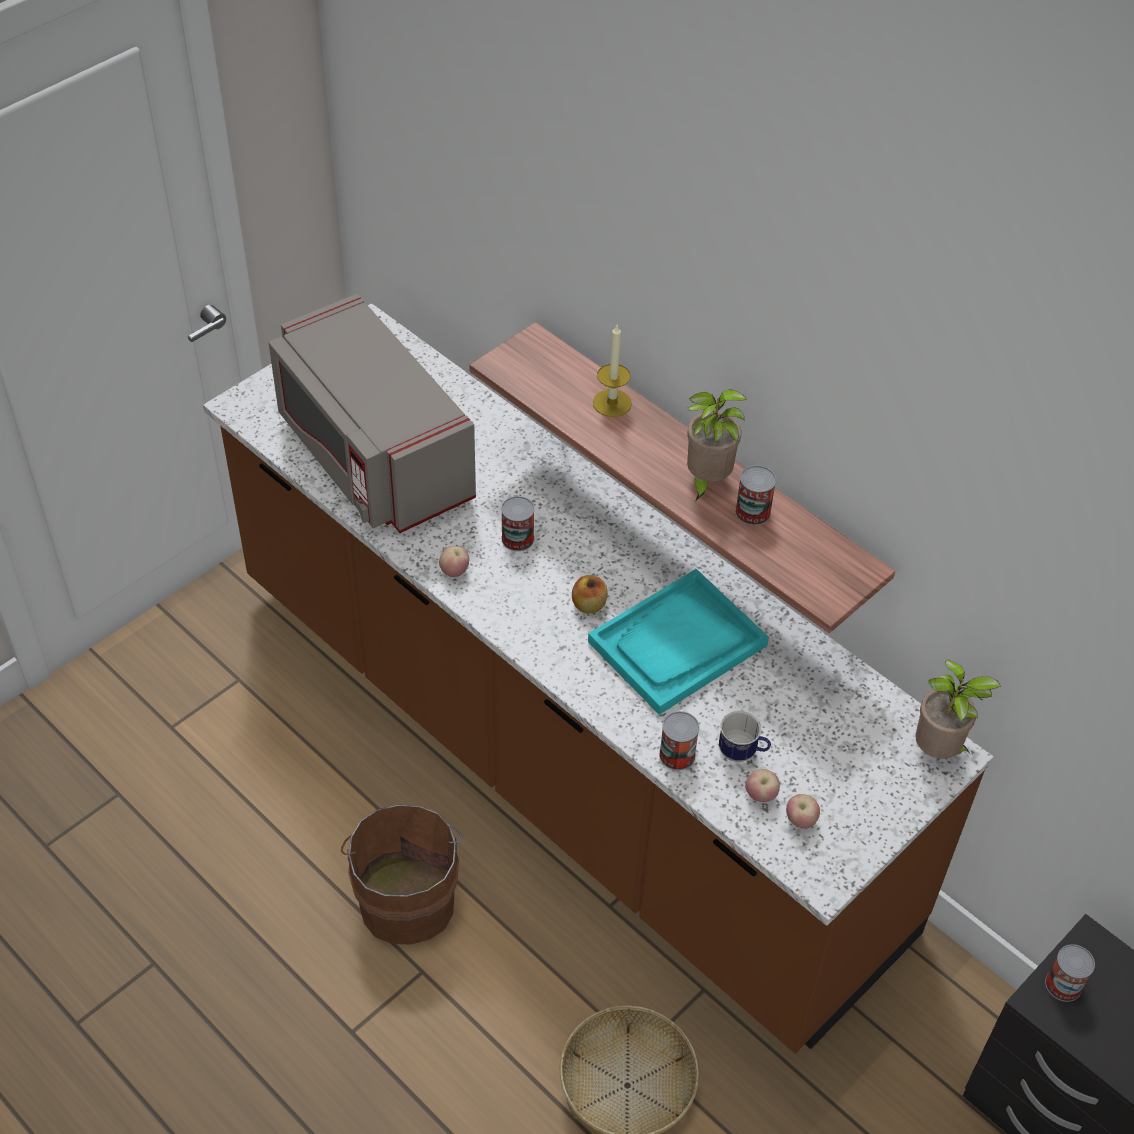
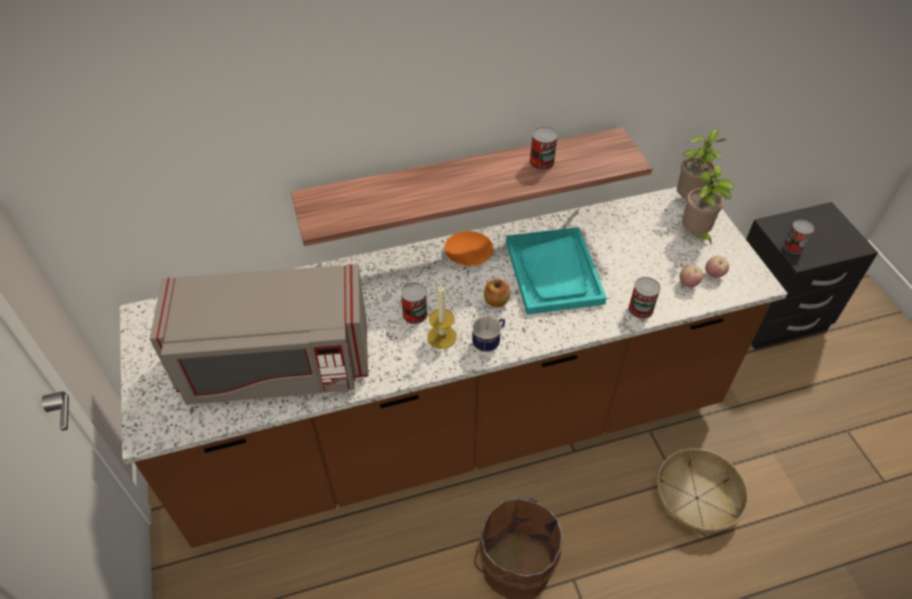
camera: 60 degrees left, 0 degrees up
apple [439,546,469,577] -> none
candle [593,325,632,417] -> candle moved to [427,285,457,349]
potted plant [687,389,747,502] -> potted plant moved to [682,166,734,244]
mug [719,711,771,762] -> mug moved to [472,315,505,353]
none -> orange plate [444,231,493,266]

